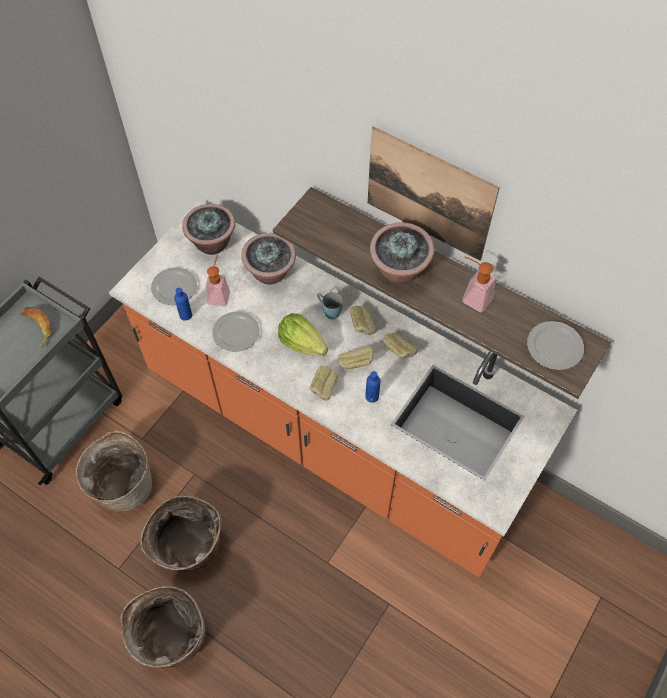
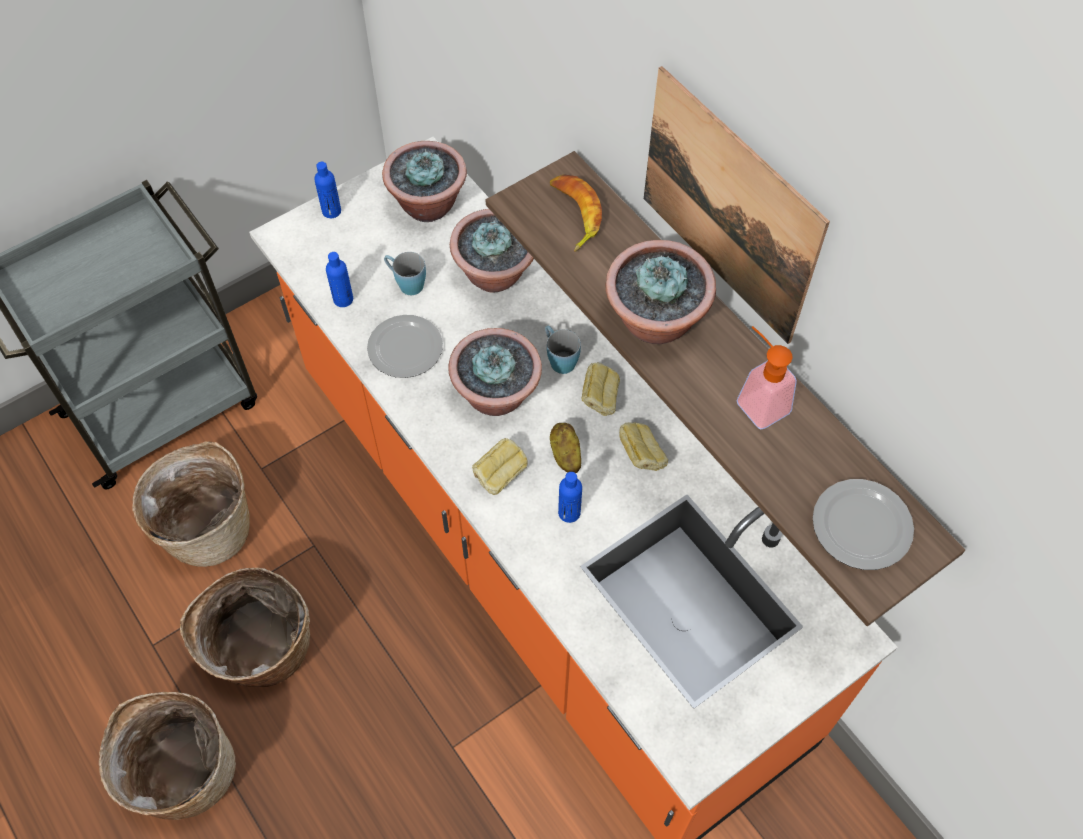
camera: 20 degrees right, 0 degrees up
banana [20,307,51,348] -> banana moved to [550,174,602,252]
plate [151,267,197,305] -> none
soap dispenser [206,255,230,306] -> blue mug [384,252,426,295]
lettuce [278,313,328,356] -> potted plant [448,328,542,416]
bread [338,347,374,369] -> potato [550,423,581,473]
none -> blue bottle [314,162,341,218]

